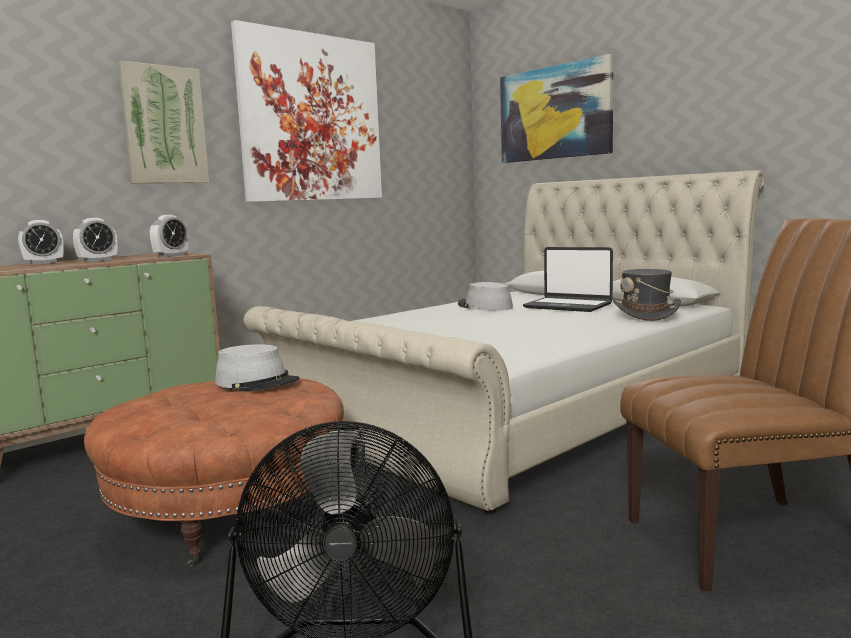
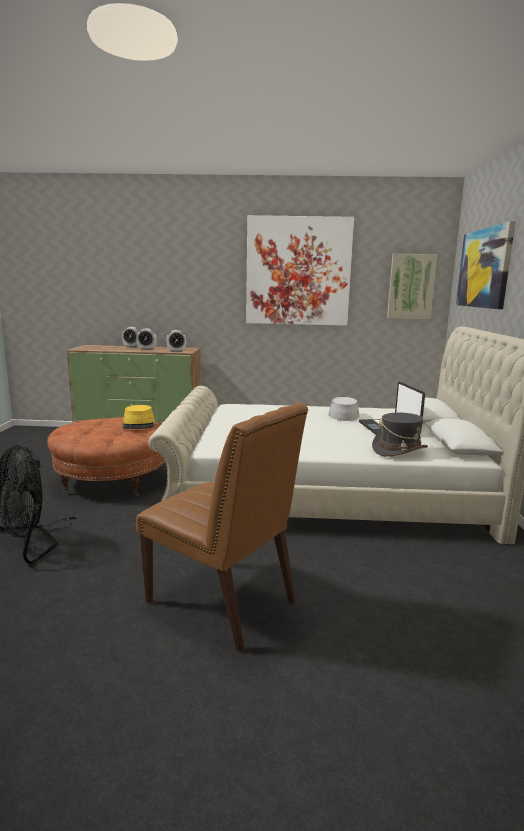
camera: 45 degrees right, 5 degrees up
picture [118,61,209,183] -> picture moved to [387,254,438,319]
grey hat [215,344,299,392] -> yellow hat [122,405,155,429]

